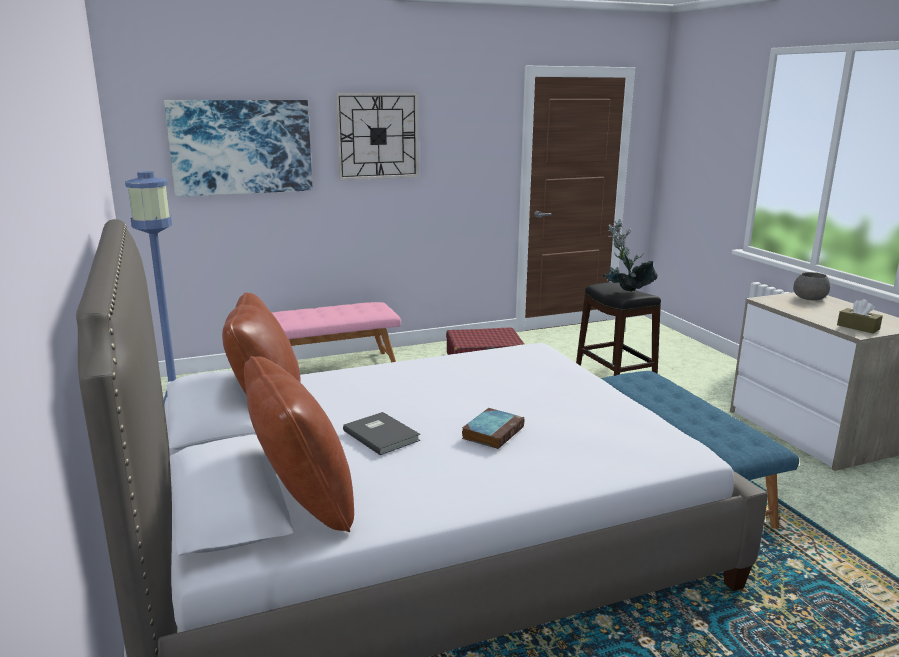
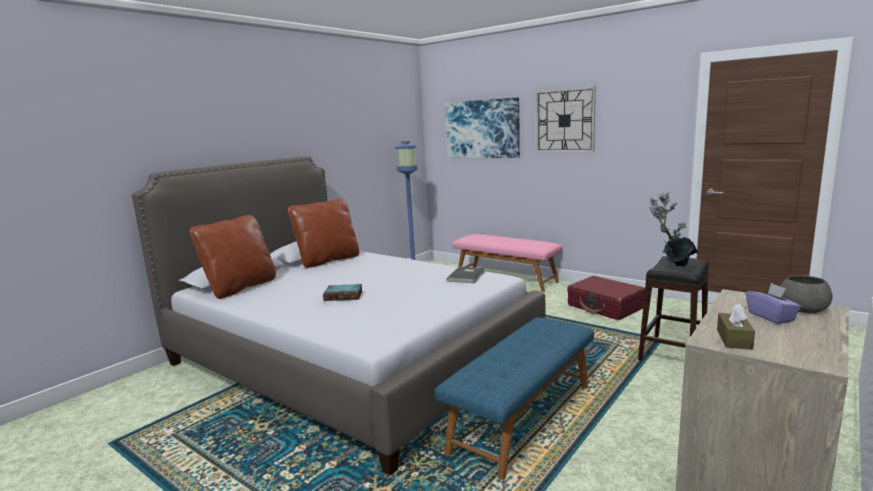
camera: 60 degrees right, 5 degrees down
grey book [343,412,420,455] -> grey book moved to [447,267,485,283]
none -> purple tissue box [746,283,801,324]

